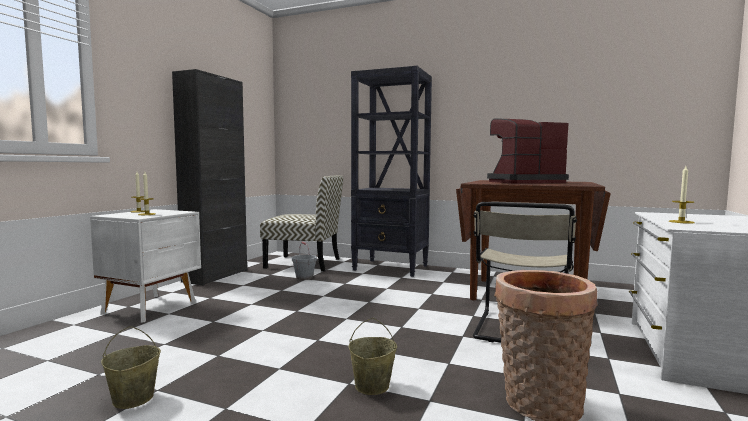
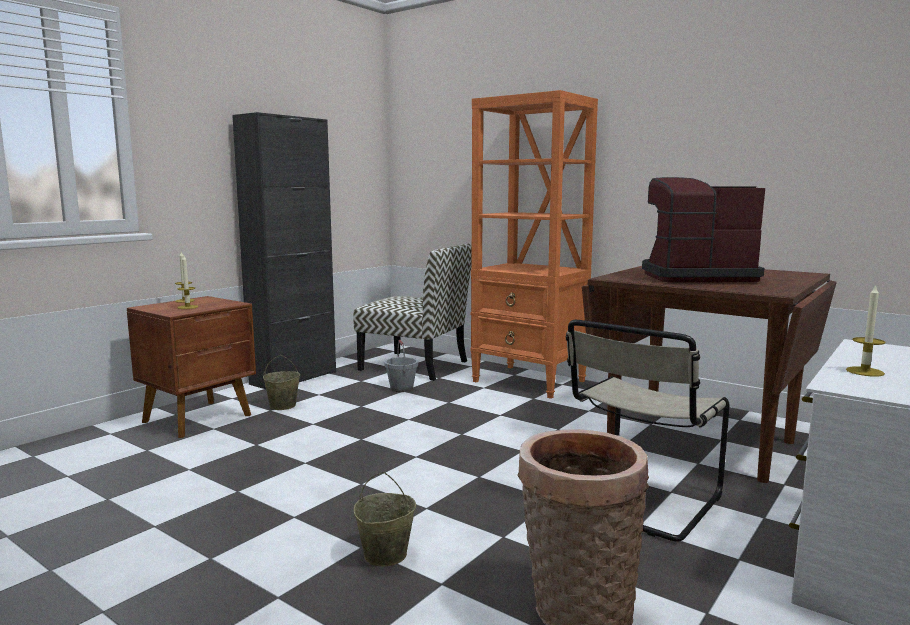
camera: 15 degrees right, 5 degrees up
white nightstand [90,209,201,323] -> brown nightstand [127,296,256,438]
beige bucket [101,326,161,409] -> beige bucket moved to [263,355,300,410]
black bookcase [351,66,432,277] -> orange bookcase [470,90,598,399]

